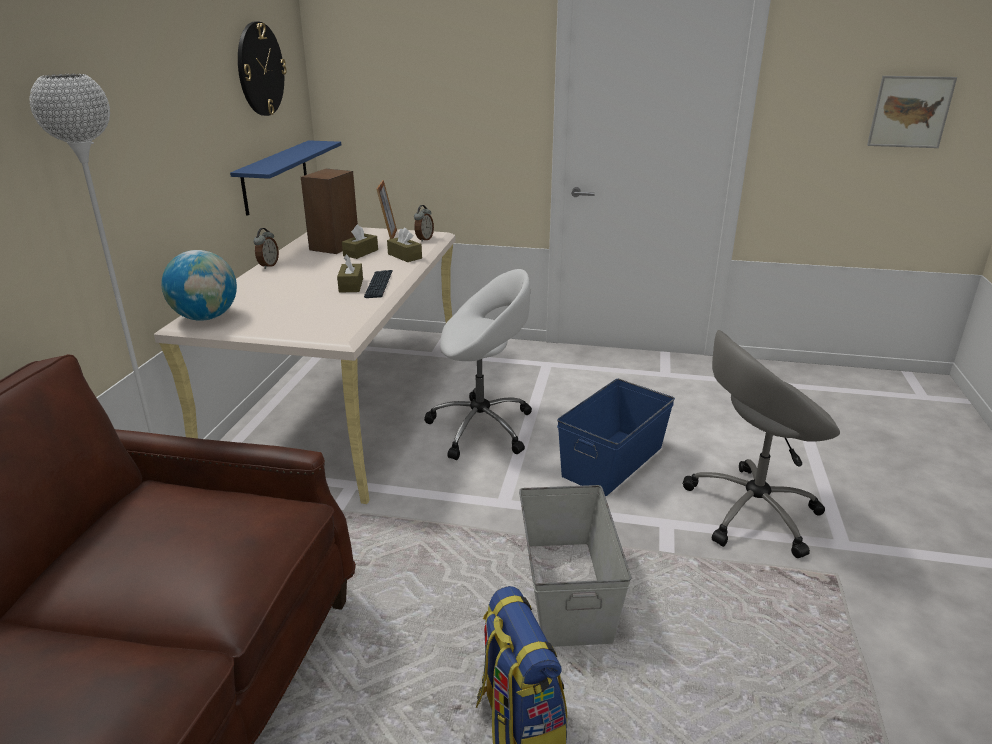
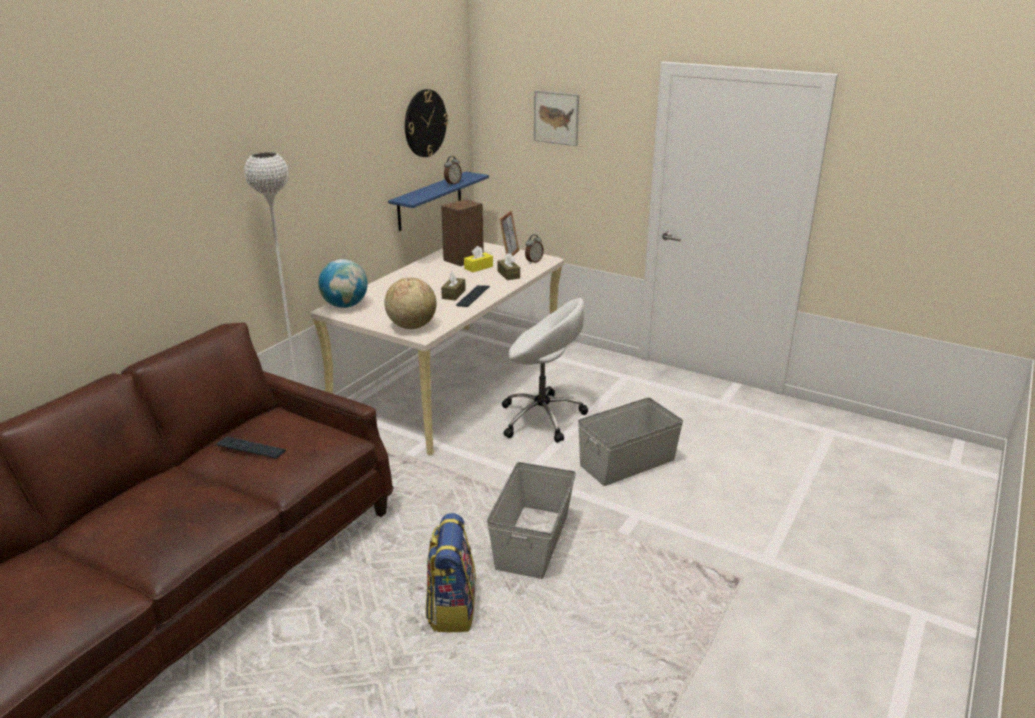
camera: 20 degrees right, 0 degrees up
alarm clock [253,228,279,269] -> alarm clock moved to [444,156,462,185]
brown tissue box [342,224,378,259] -> yellow tissue box [464,246,493,273]
blue storage box [557,379,675,496] -> grey storage box [578,397,683,486]
grey office chair [682,330,840,558] -> none
picture [867,76,957,148] -> picture moved to [534,90,579,146]
none -> keyboard [215,436,286,459]
none -> globe [385,277,437,329]

